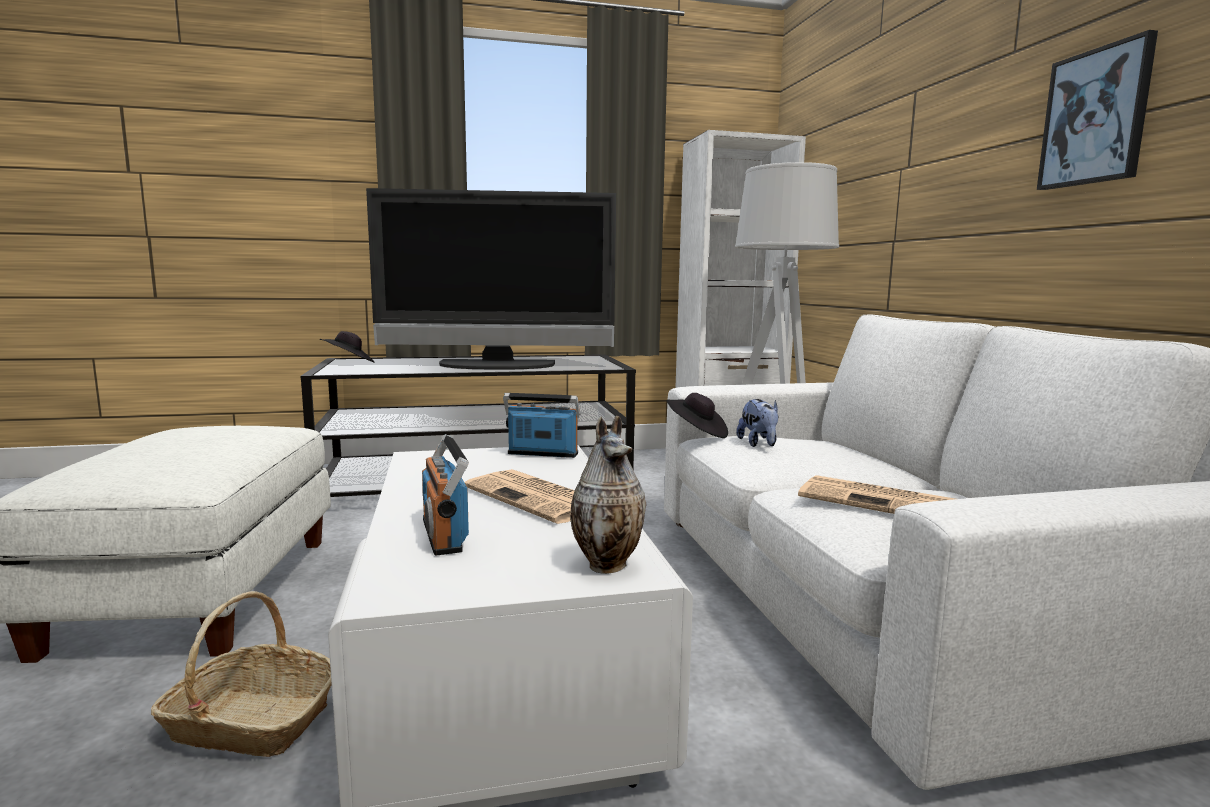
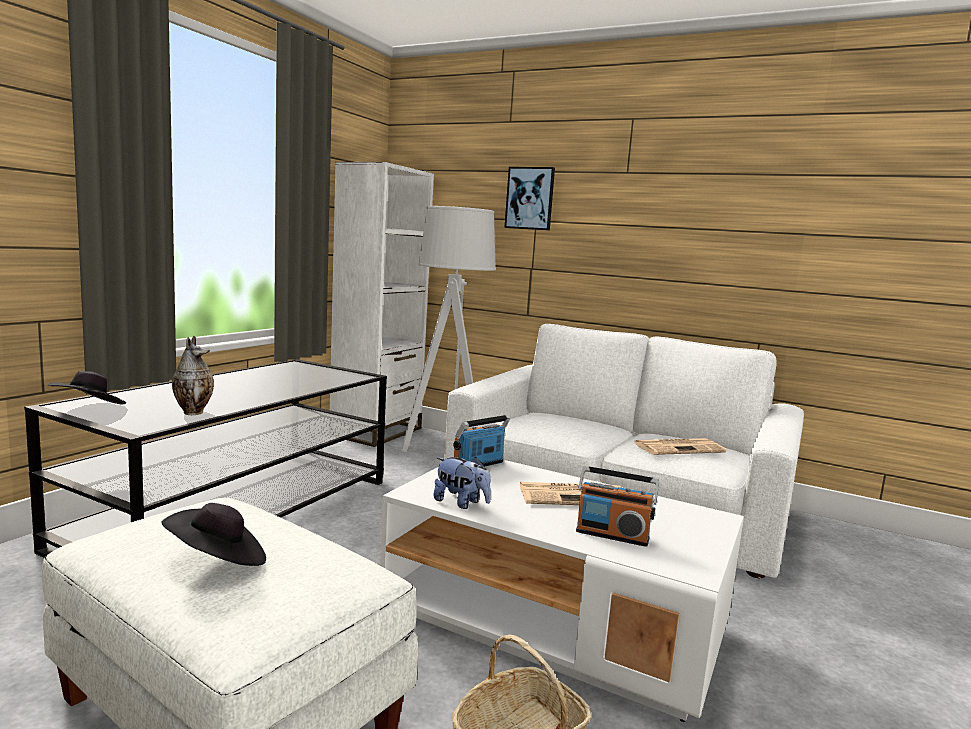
camera: 50 degrees left, 0 degrees up
television [366,188,616,369] -> none
vase [570,416,647,574] -> vase moved to [172,336,214,415]
black hat [667,393,728,438] -> black hat moved to [161,503,266,566]
plush toy [737,399,779,447] -> plush toy moved to [433,457,491,509]
picture [1037,30,1158,190] -> picture moved to [504,167,555,230]

